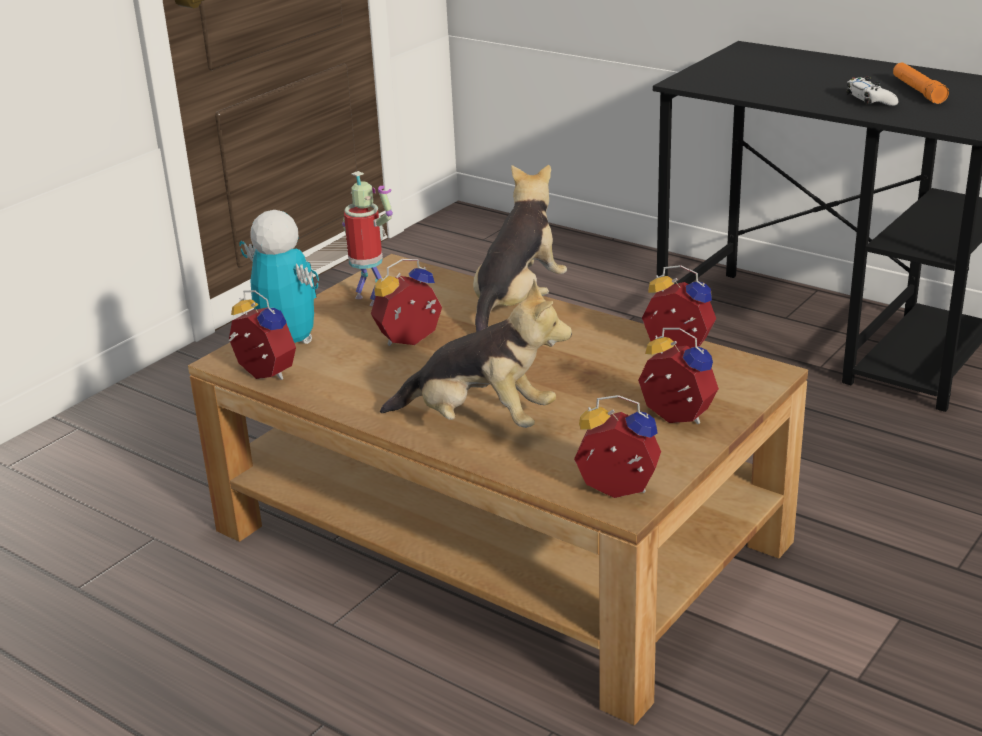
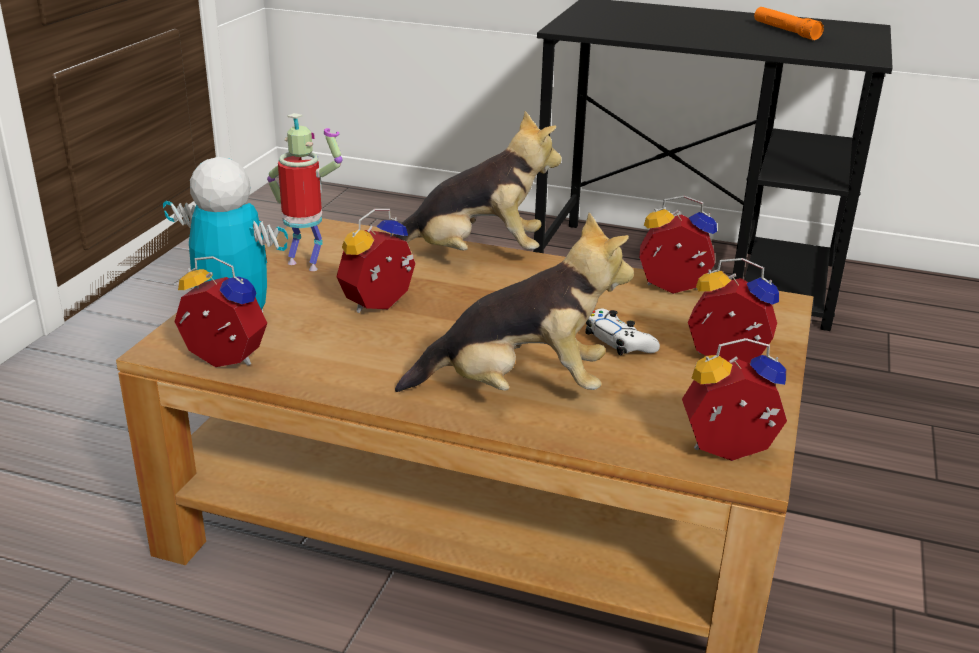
camera: 20 degrees left, 0 degrees up
plush toy [473,165,567,332] -> plush toy turned 75 degrees clockwise [393,111,562,250]
white game controller [846,77,898,106] -> white game controller moved to [585,308,660,355]

